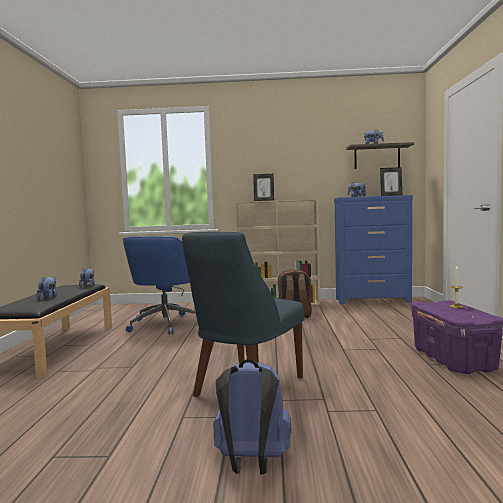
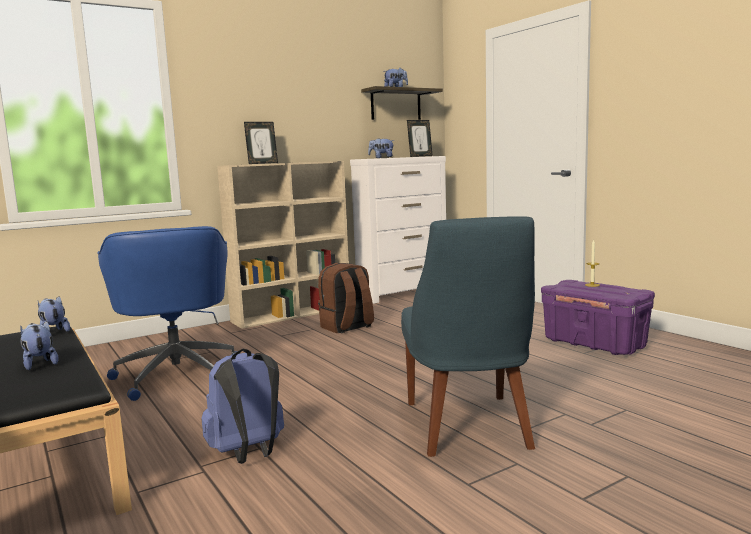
camera: 35 degrees left, 5 degrees up
blue backpack [213,359,292,475] -> blue backpack moved to [201,349,284,464]
blue dresser [334,195,413,304] -> white dresser [350,156,446,304]

